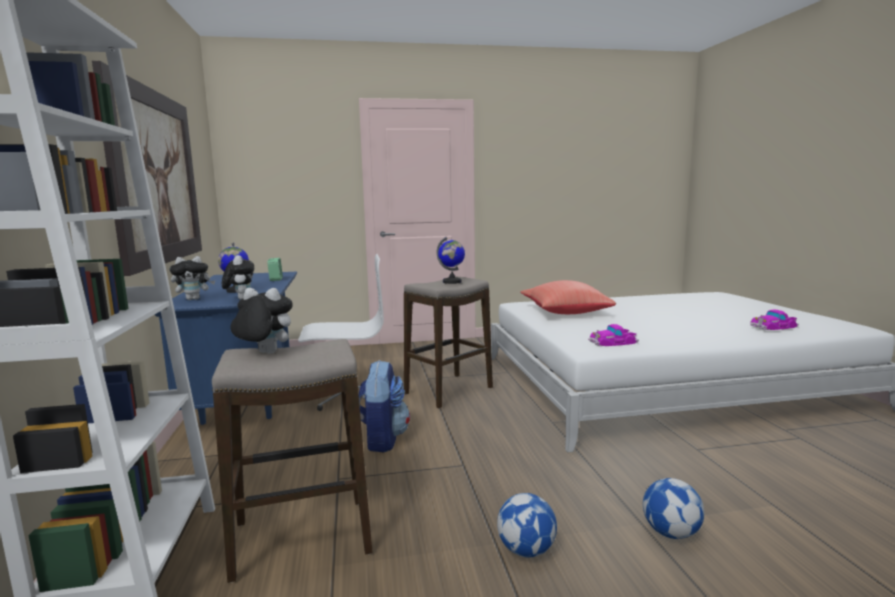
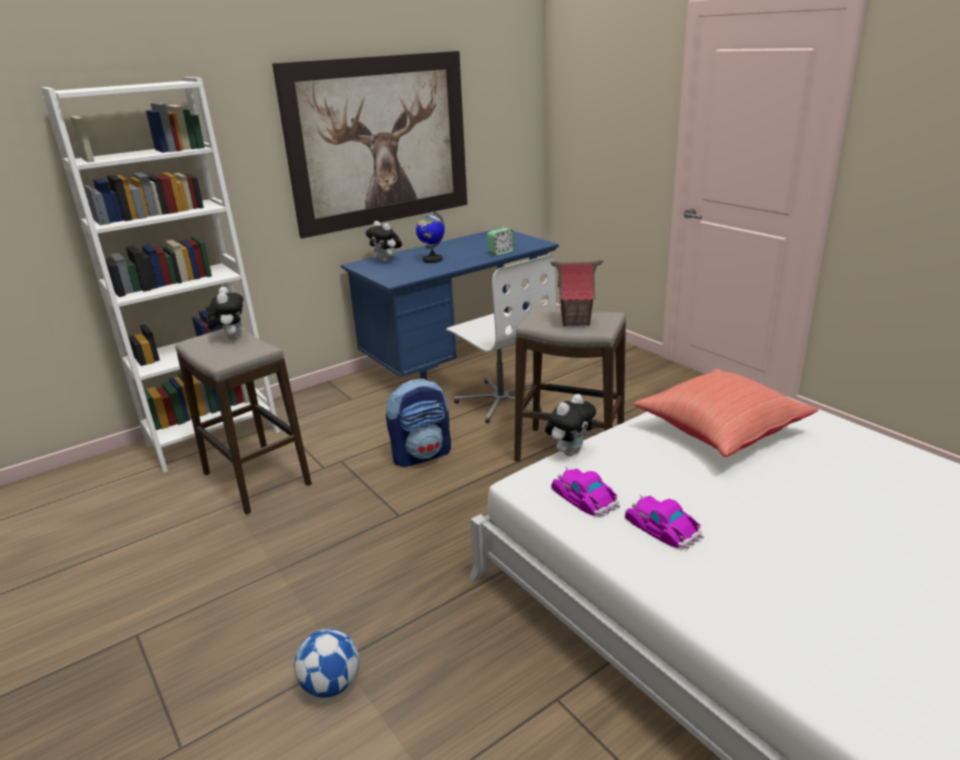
camera: 65 degrees right, 15 degrees up
plush toy [222,255,254,300] -> plush toy moved to [545,394,596,456]
globe [437,237,465,284] -> toy house [551,260,603,326]
football [497,493,557,558] -> none
toy car [750,310,799,330] -> toy car moved to [625,495,704,549]

